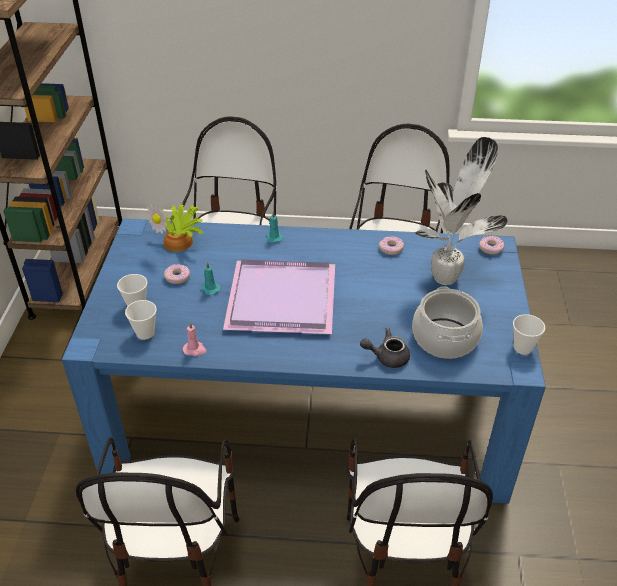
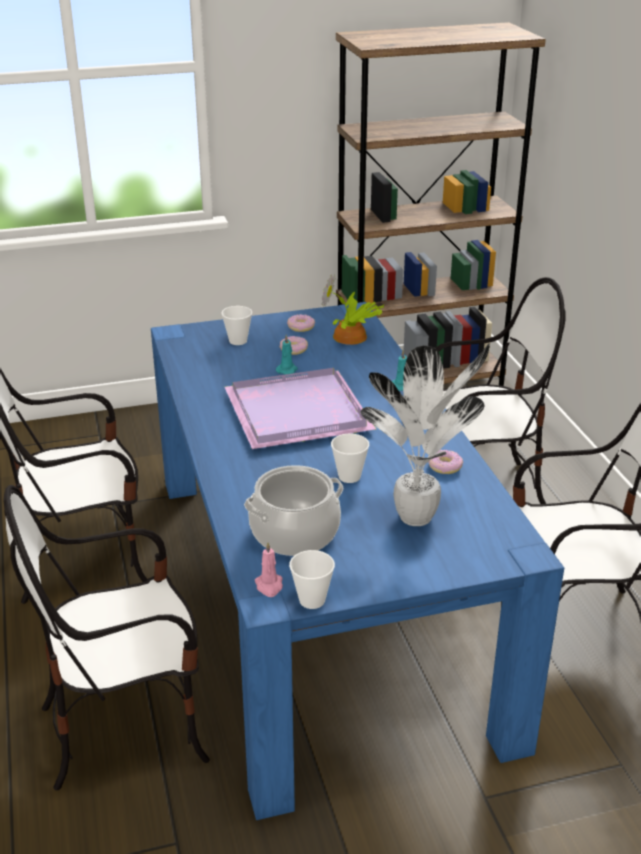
camera: 70 degrees right, 10 degrees down
cup [125,300,157,340] -> cup moved to [331,434,369,483]
pink candle [183,322,207,356] -> pink candle moved to [255,542,283,597]
grey teapot [360,328,410,368] -> none
donut [479,236,504,255] -> donut moved to [287,314,315,332]

